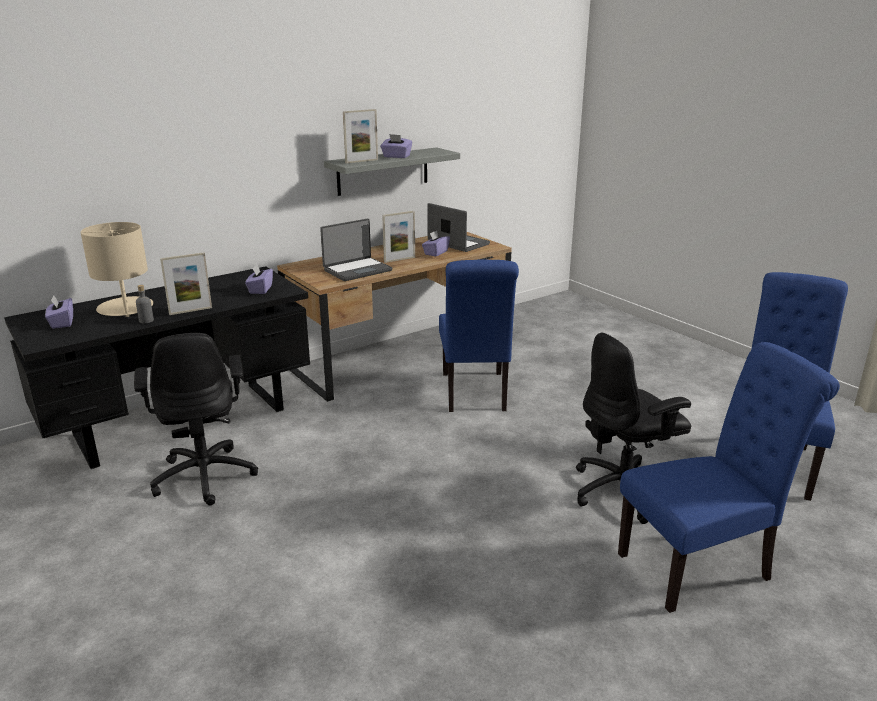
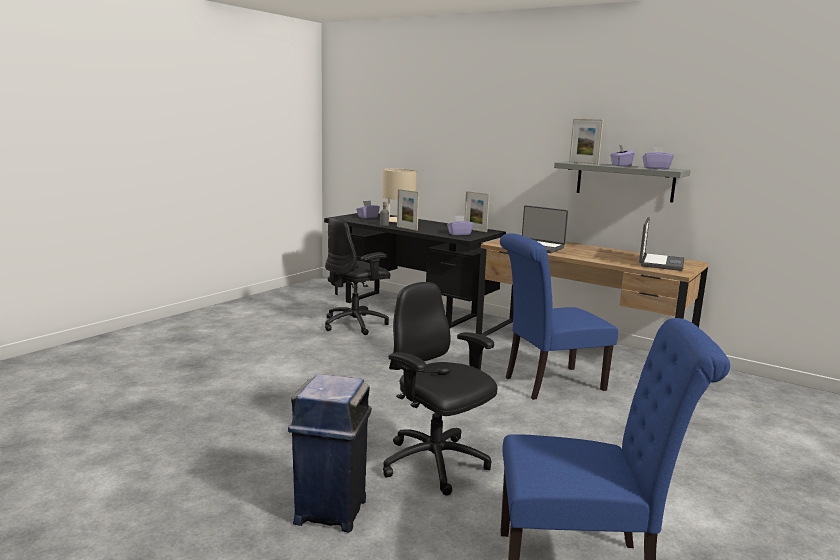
camera: 70 degrees right, 10 degrees down
picture frame [382,211,415,263] -> picture frame moved to [464,191,490,232]
purple tissue box [422,230,450,256] -> purple tissue box moved to [643,147,674,169]
blue chair [618,342,840,613] -> blue trash can [288,374,372,533]

